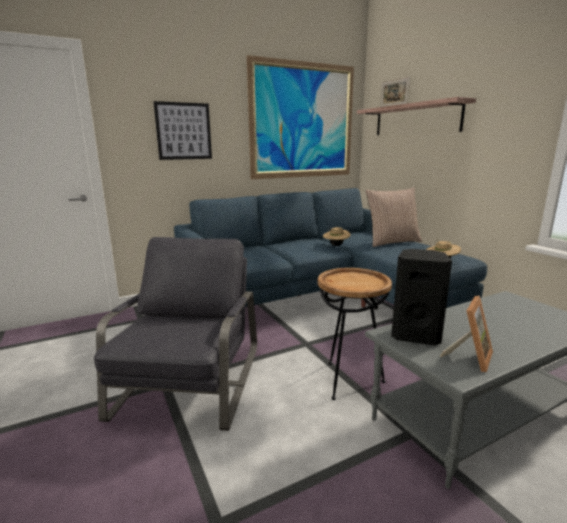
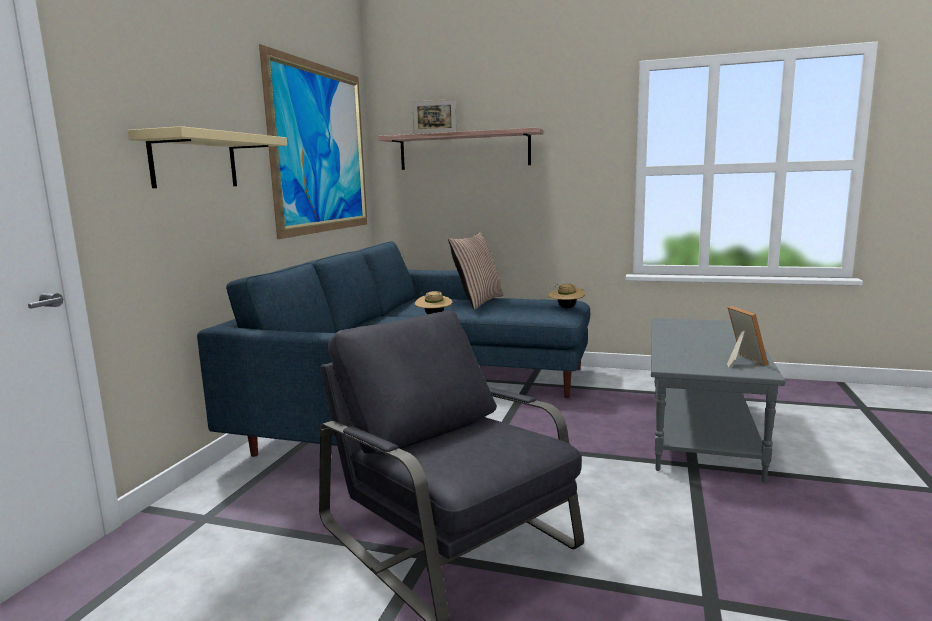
camera: 45 degrees left, 5 degrees down
picture [153,101,212,160] -> beige shelf [128,126,287,188]
brown side table [318,268,392,400] -> none
black speaker [391,249,452,346] -> none

